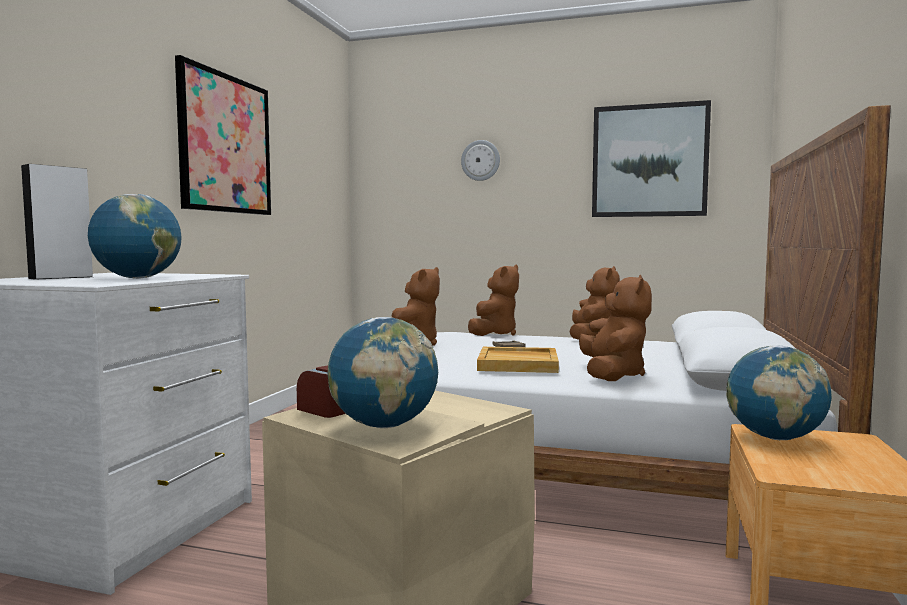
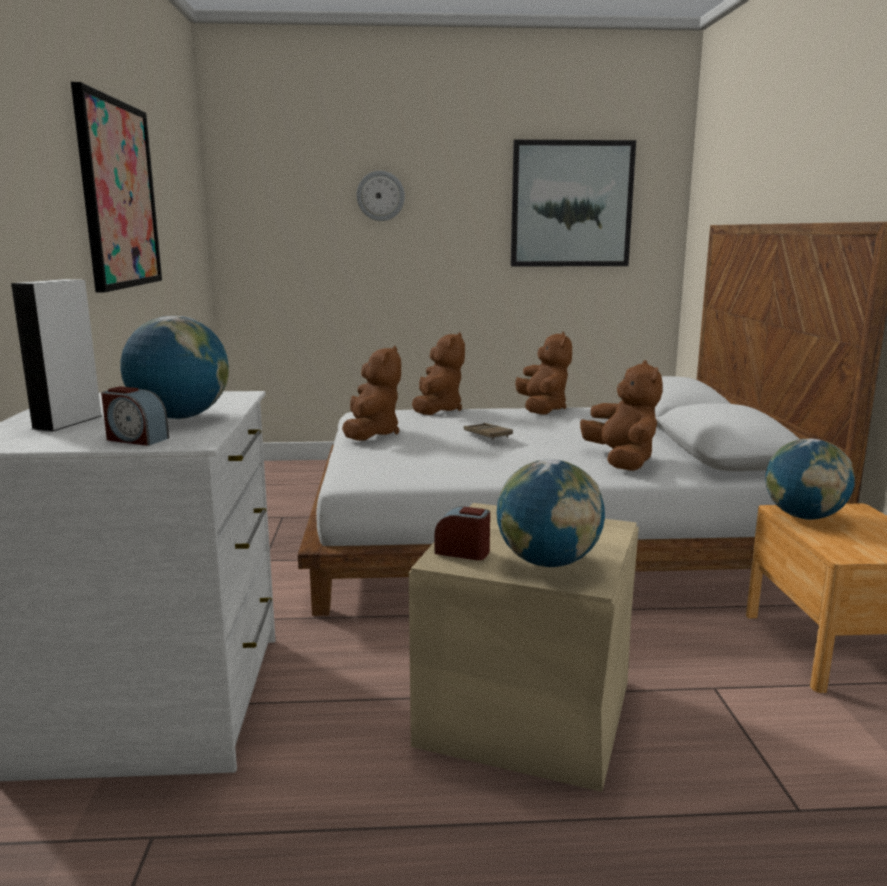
camera: 20 degrees left, 10 degrees up
beige tray [477,347,559,373] -> none
none -> alarm clock [101,386,169,446]

